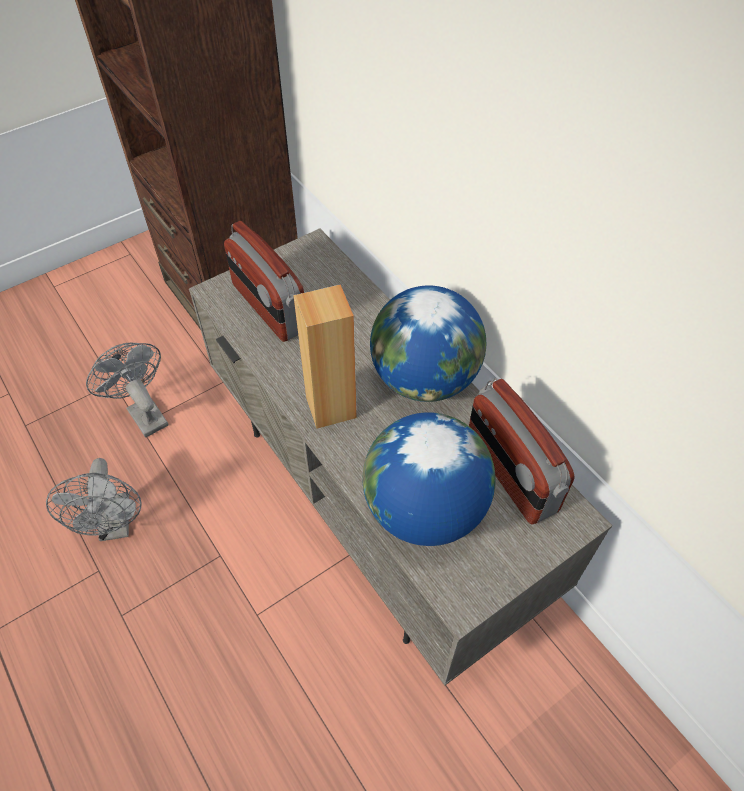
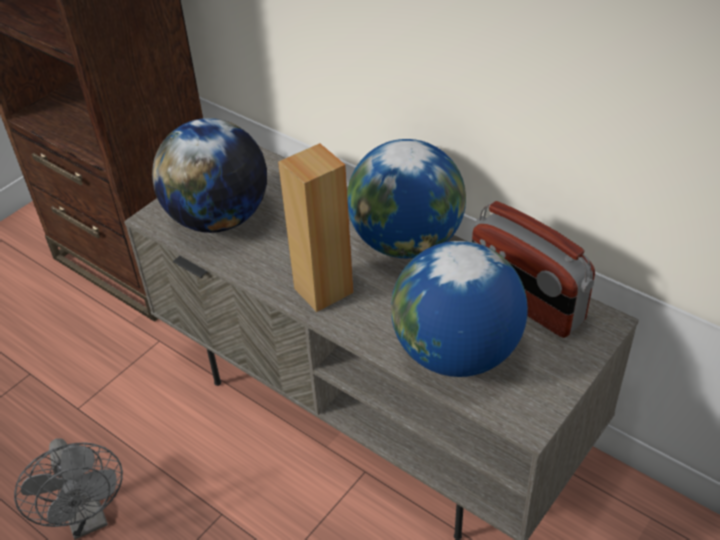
camera: 15 degrees left, 10 degrees down
grey fan [86,343,168,437] -> none
radio [224,221,304,342] -> globe [152,118,267,233]

